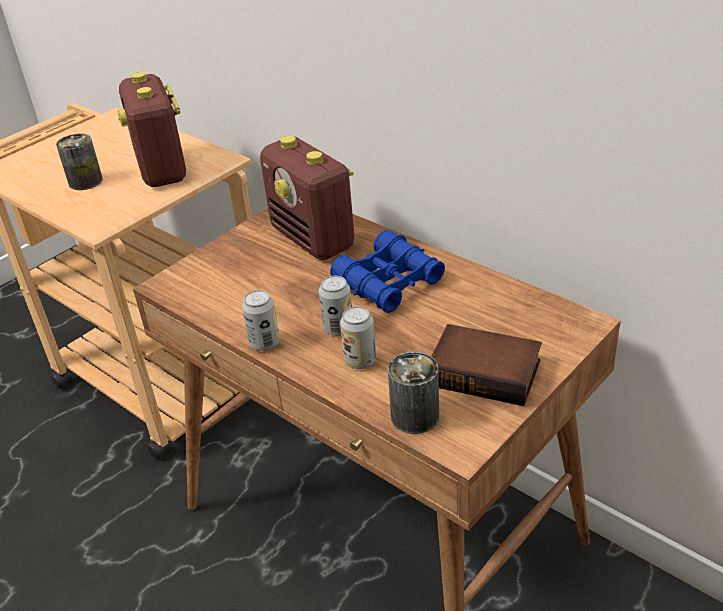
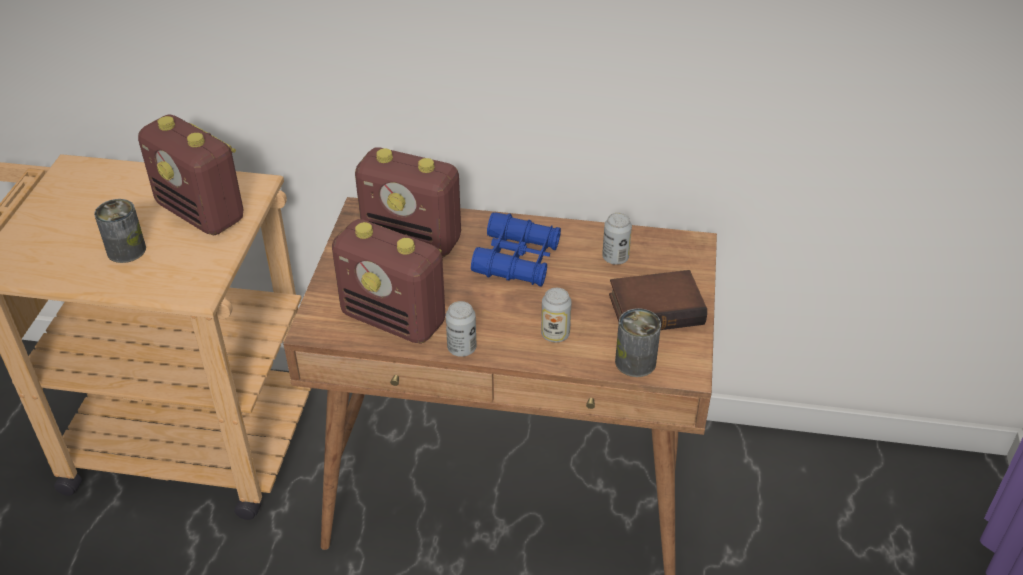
camera: 35 degrees left, 5 degrees up
can [319,276,352,336] -> can moved to [602,213,632,265]
none -> radio [332,219,445,344]

